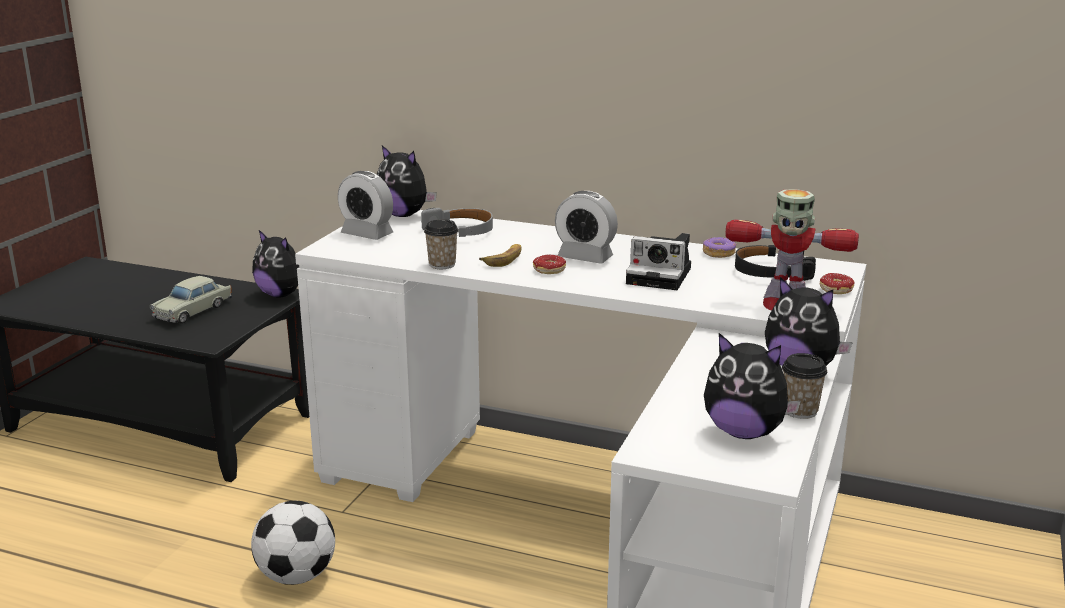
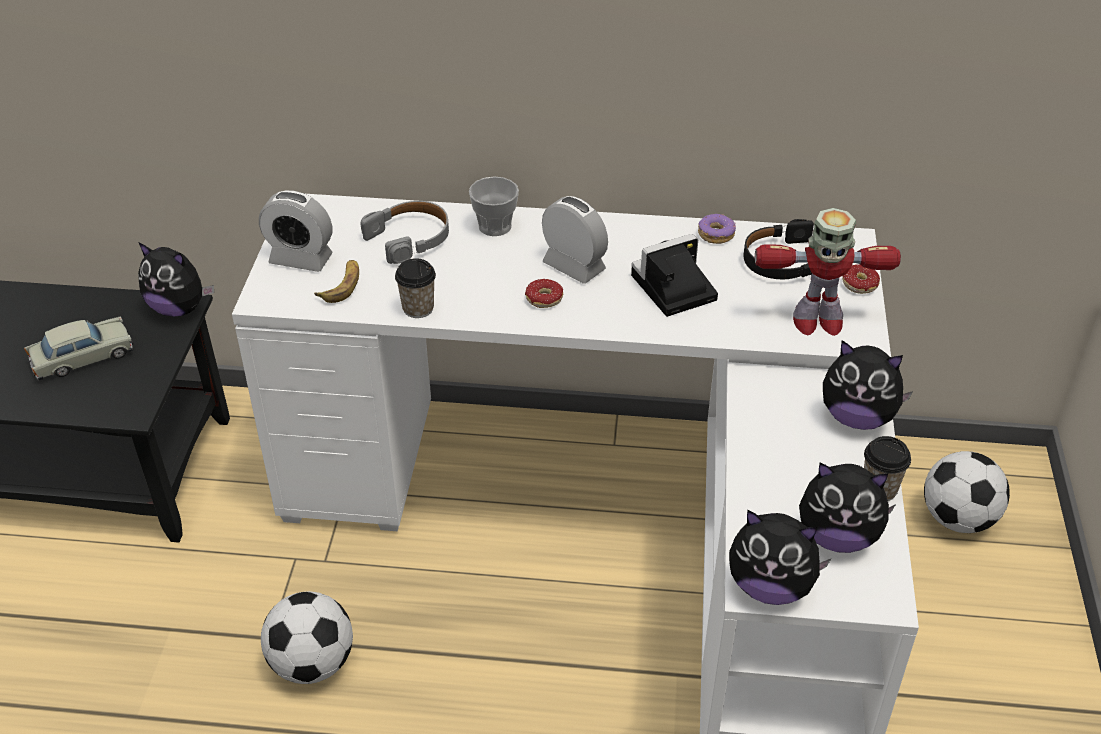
camera: 15 degrees left, 20 degrees up
beige toy car [150,276,232,324] -> beige toy car turned 135 degrees counterclockwise [24,316,134,381]
plush toy [377,145,437,217] -> plush toy moved to [729,510,831,605]
banana [479,244,522,267] -> banana moved to [314,260,359,303]
alarm clock [555,191,618,264] -> alarm clock turned 150 degrees counterclockwise [542,196,608,284]
camera [626,233,691,290] -> camera turned 150 degrees clockwise [631,234,718,317]
none -> cup [469,177,519,236]
none -> football [924,451,1010,533]

